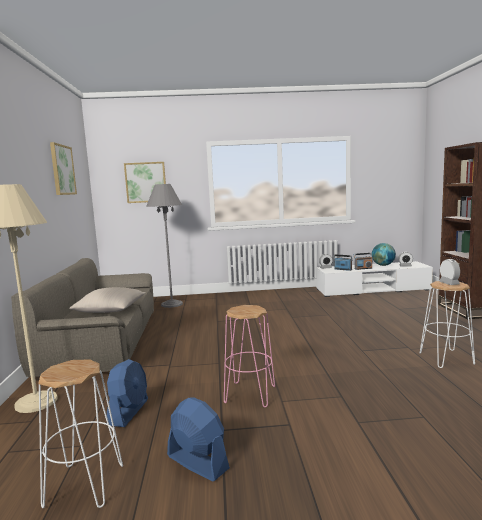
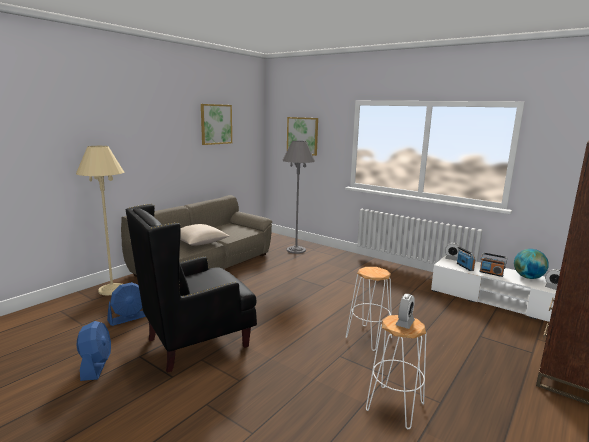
camera: 40 degrees right, 5 degrees up
white stool [38,360,123,508] -> white stool moved to [346,267,392,351]
pink stool [224,305,275,407] -> black armchair [126,204,257,373]

